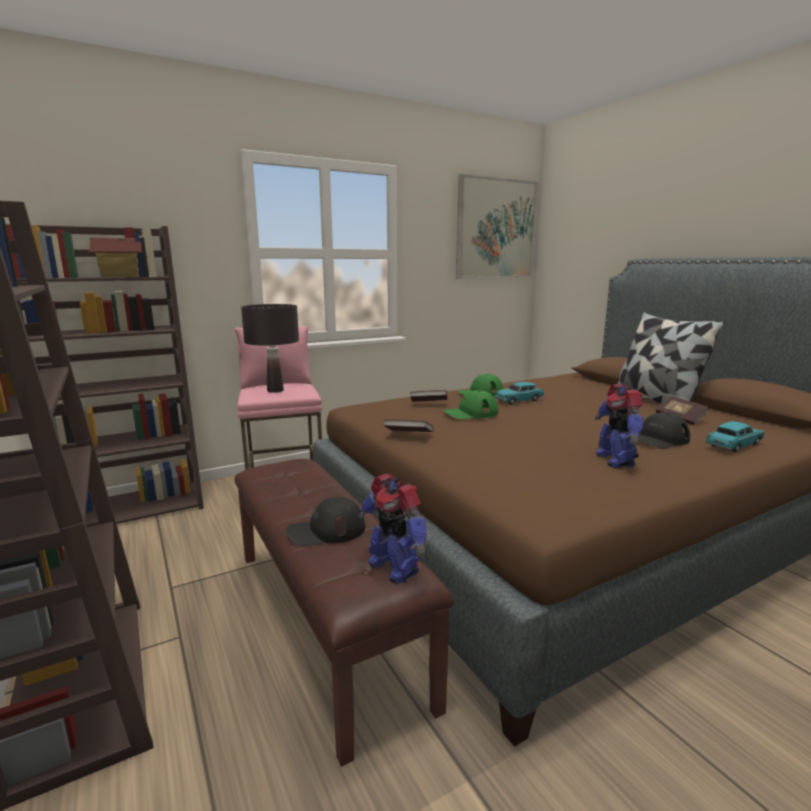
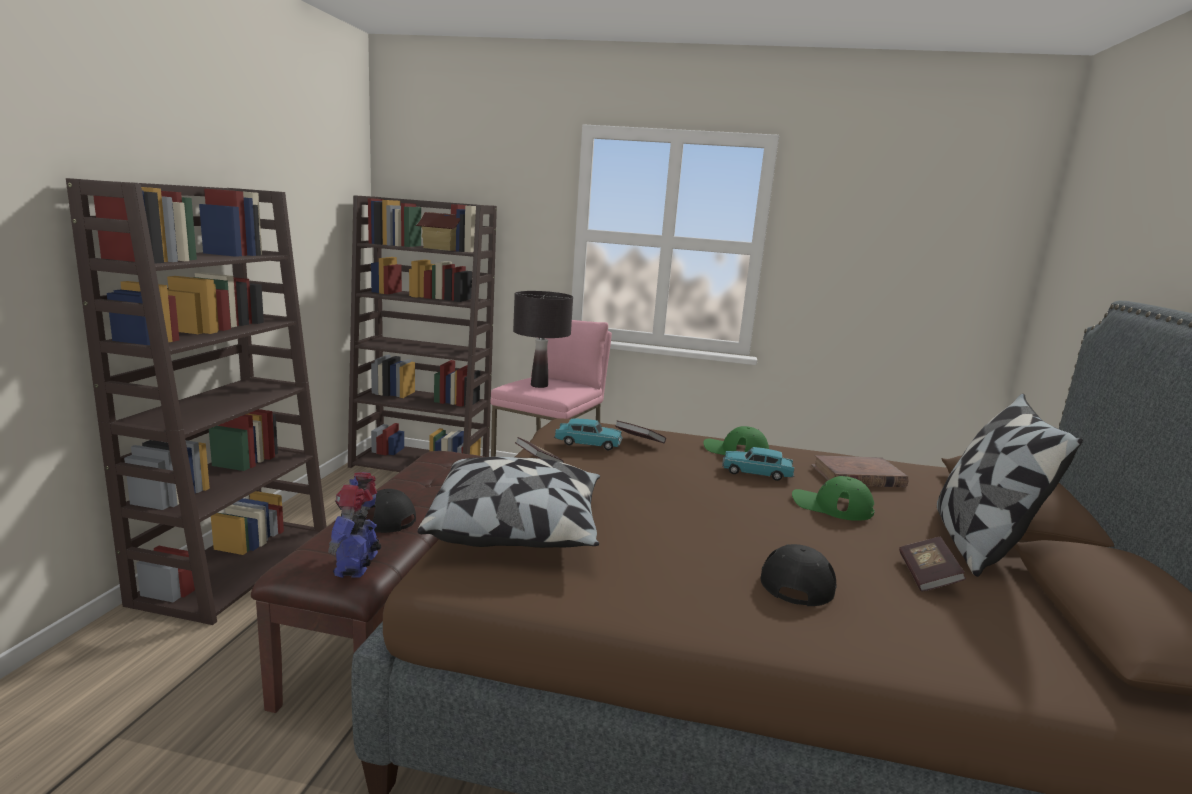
camera: 40 degrees right, 0 degrees up
green cap [443,390,498,419] -> green cap moved to [792,476,875,521]
picture [456,174,538,279] -> none
toy robot [595,384,644,468] -> none
black cap [638,412,690,449] -> black cap turned 105 degrees clockwise [761,544,836,606]
turquoise toy car [705,421,765,453] -> turquoise toy car moved to [554,418,623,450]
none -> pillow [418,457,600,548]
none -> brown book [811,455,908,488]

